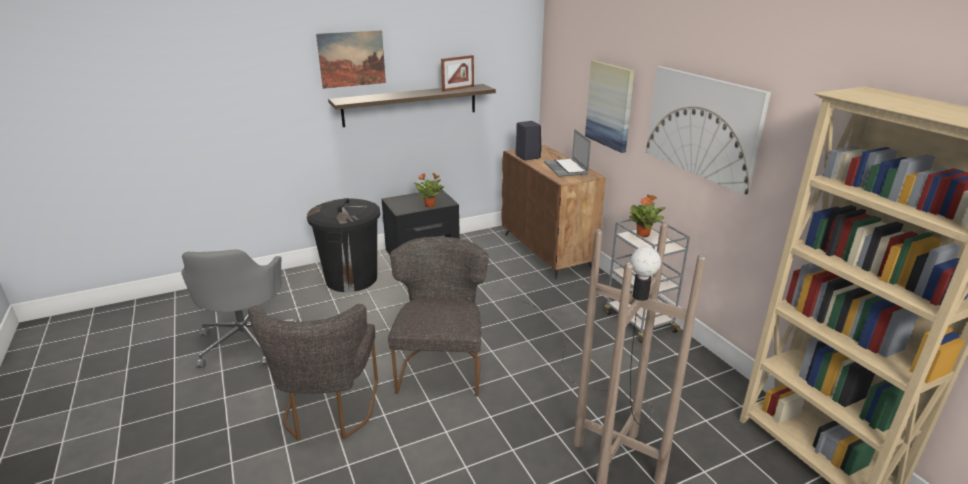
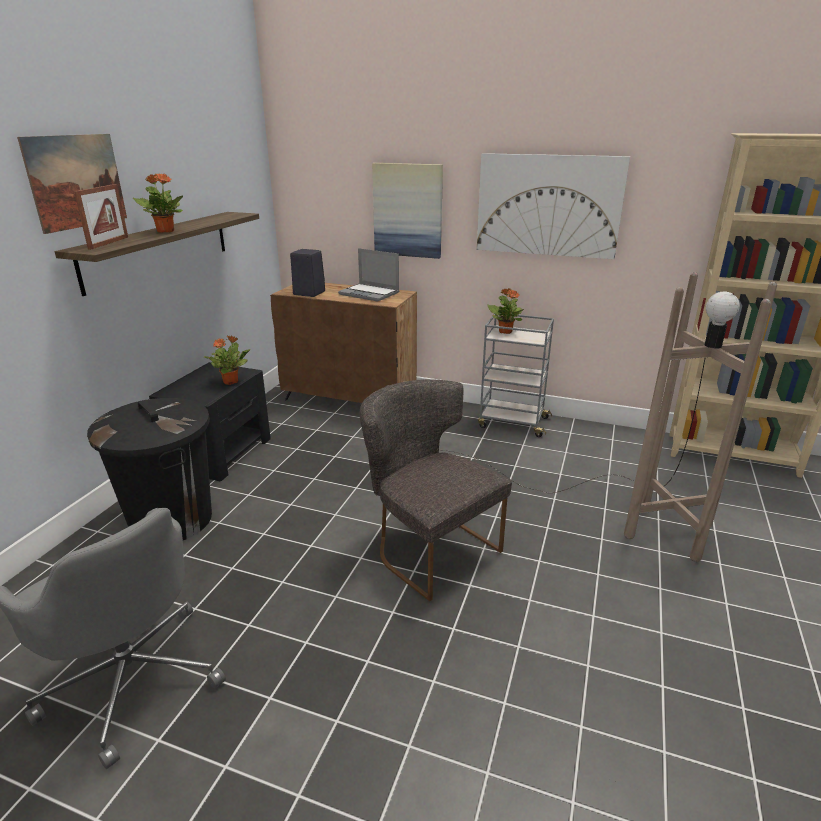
camera: 45 degrees left, 0 degrees up
grey chair [248,304,378,441] -> none
picture frame [441,55,474,92] -> picture frame moved to [74,184,128,250]
none -> potted plant [133,173,183,233]

